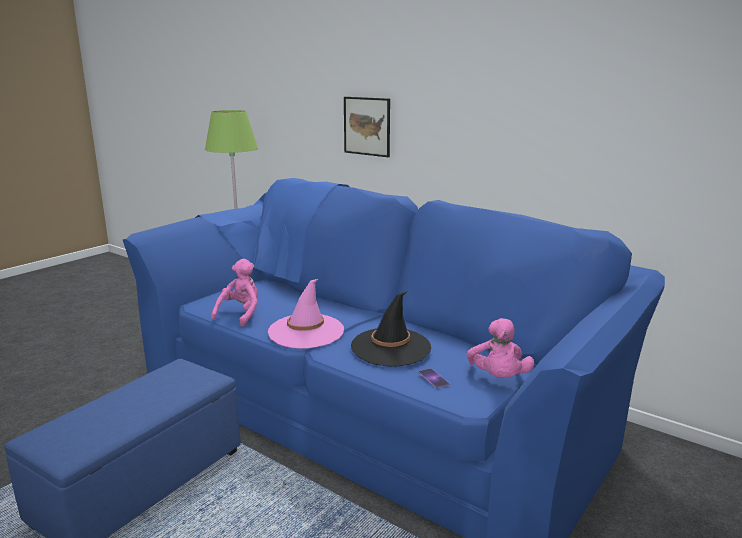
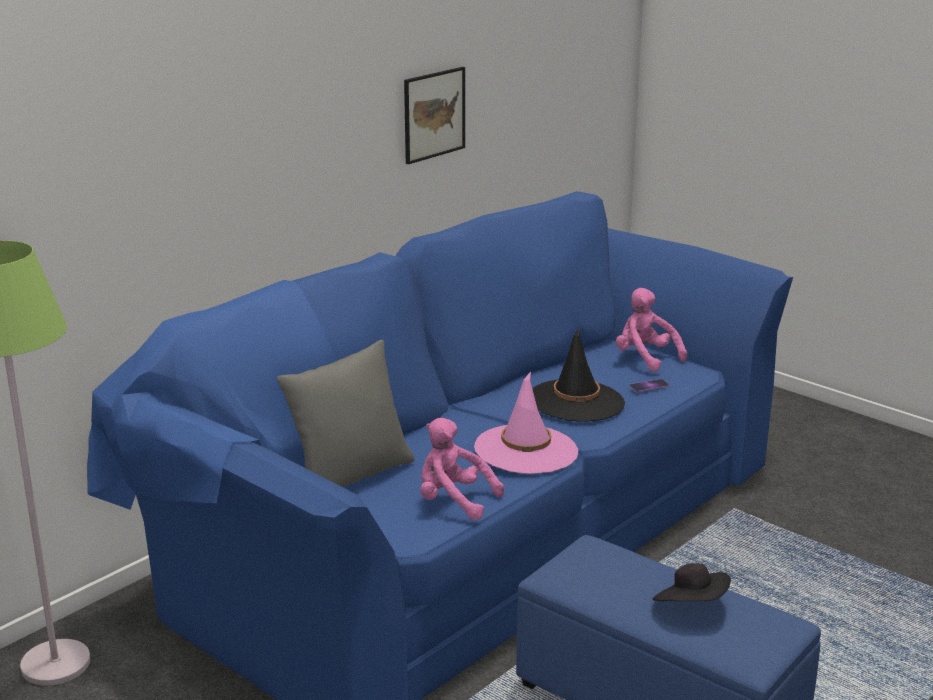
camera: 85 degrees left, 5 degrees up
picture [344,97,390,157] -> picture moved to [404,67,465,164]
pink plush toy [466,318,534,378] -> pink plush toy turned 135 degrees counterclockwise [616,288,688,372]
none -> grey pillow [277,340,415,487]
none -> black hat [653,563,731,602]

